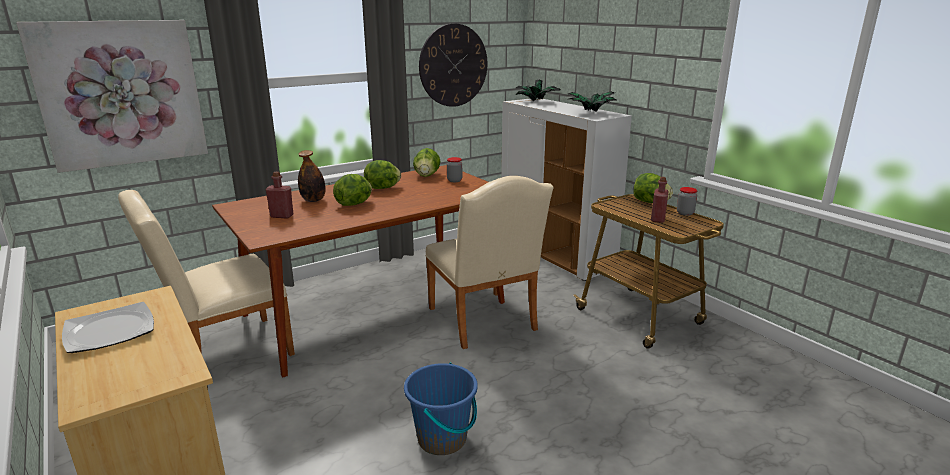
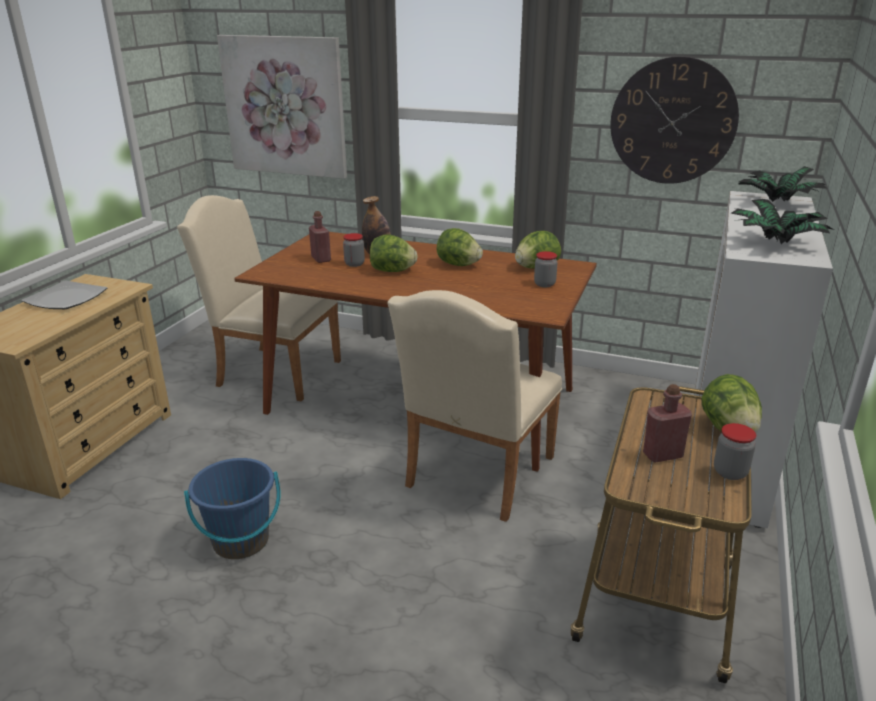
camera: 55 degrees right, 5 degrees up
none -> jar [343,233,365,267]

